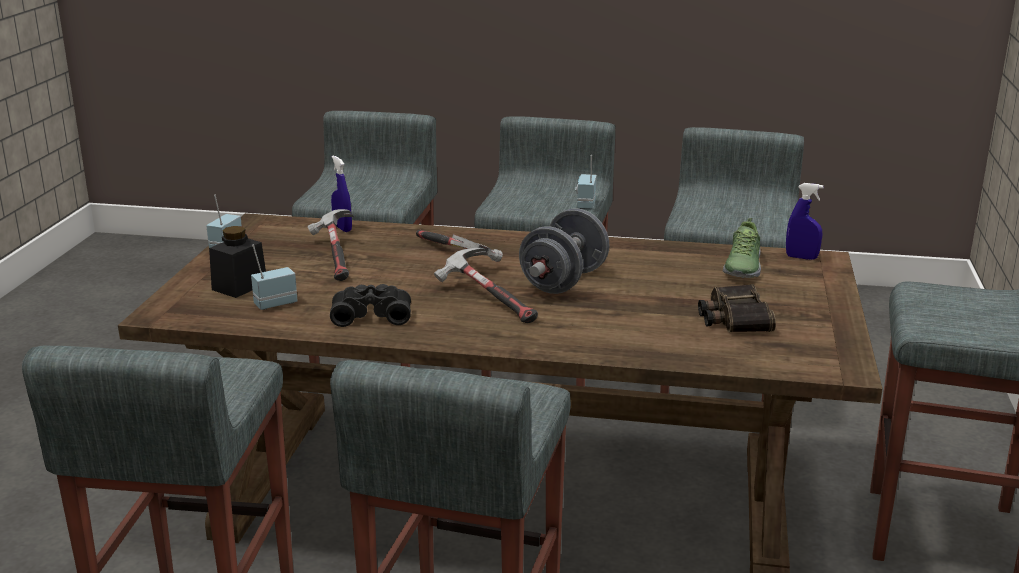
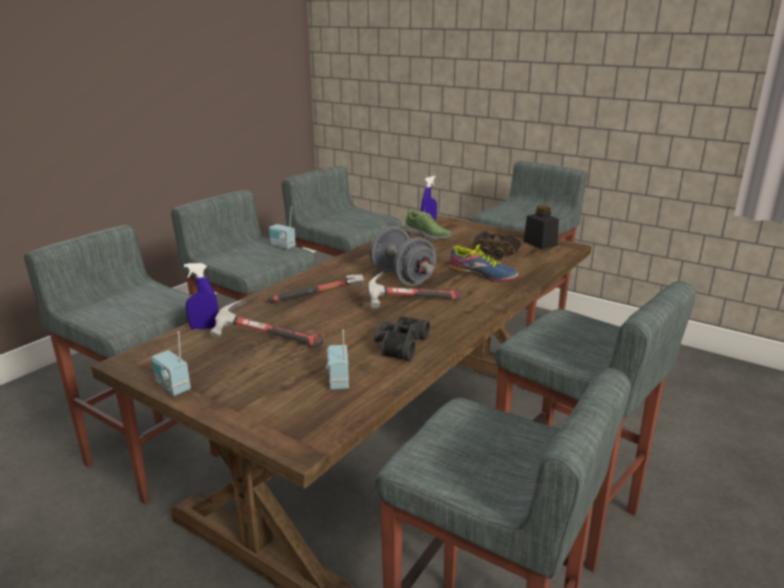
camera: 65 degrees left, 0 degrees up
black jar [209,226,266,298] -> black jar moved to [523,206,559,249]
none -> shoe [450,244,518,282]

